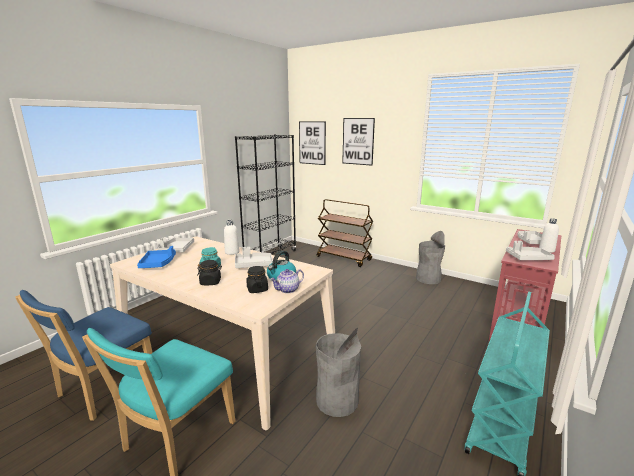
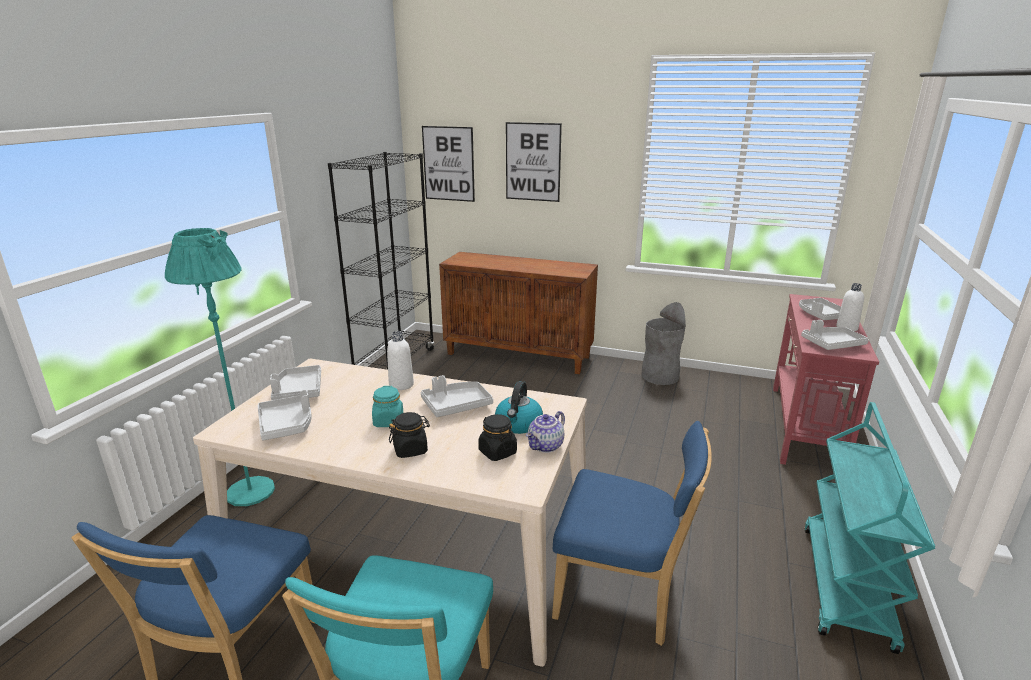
camera: 15 degrees left, 5 degrees up
blue tray [137,246,176,268] -> grey tray [258,389,312,440]
brown cart [316,199,373,267] -> brown cabinet [439,252,598,374]
grey trash can [316,328,361,417] -> blue chair [552,421,712,646]
none -> turquoise floor lamp [165,228,275,506]

